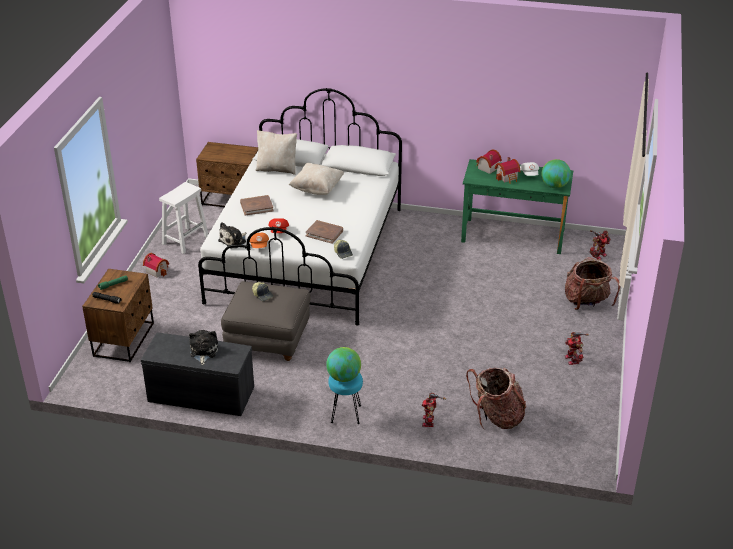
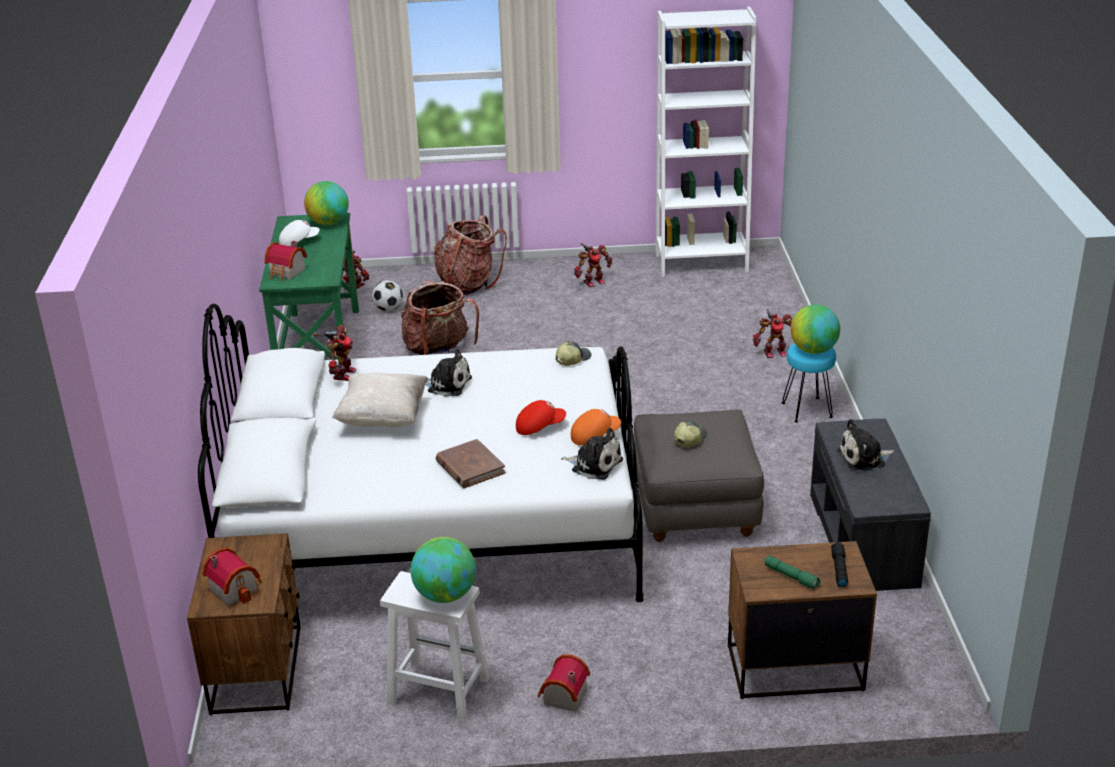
camera: 105 degrees left, 5 degrees down
beige pillow [255,130,297,175] -> none
brown book [305,220,343,244] -> none
backpack [466,368,526,429] -> backpack moved to [401,281,479,355]
toy house [495,157,520,184] -> toy house moved to [202,548,262,606]
none -> toy robot [314,325,356,381]
none -> football [372,280,403,311]
none -> globe [411,537,476,603]
none -> plush toy [425,349,472,397]
none -> white bookcase [656,7,756,277]

